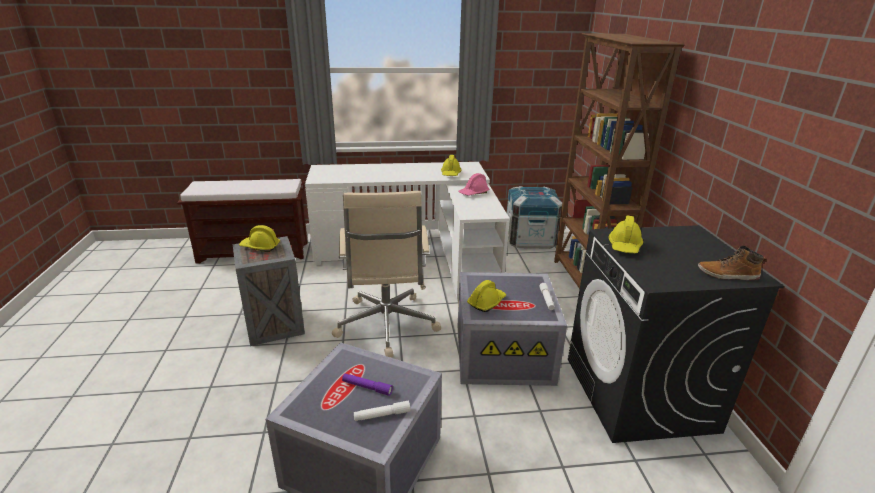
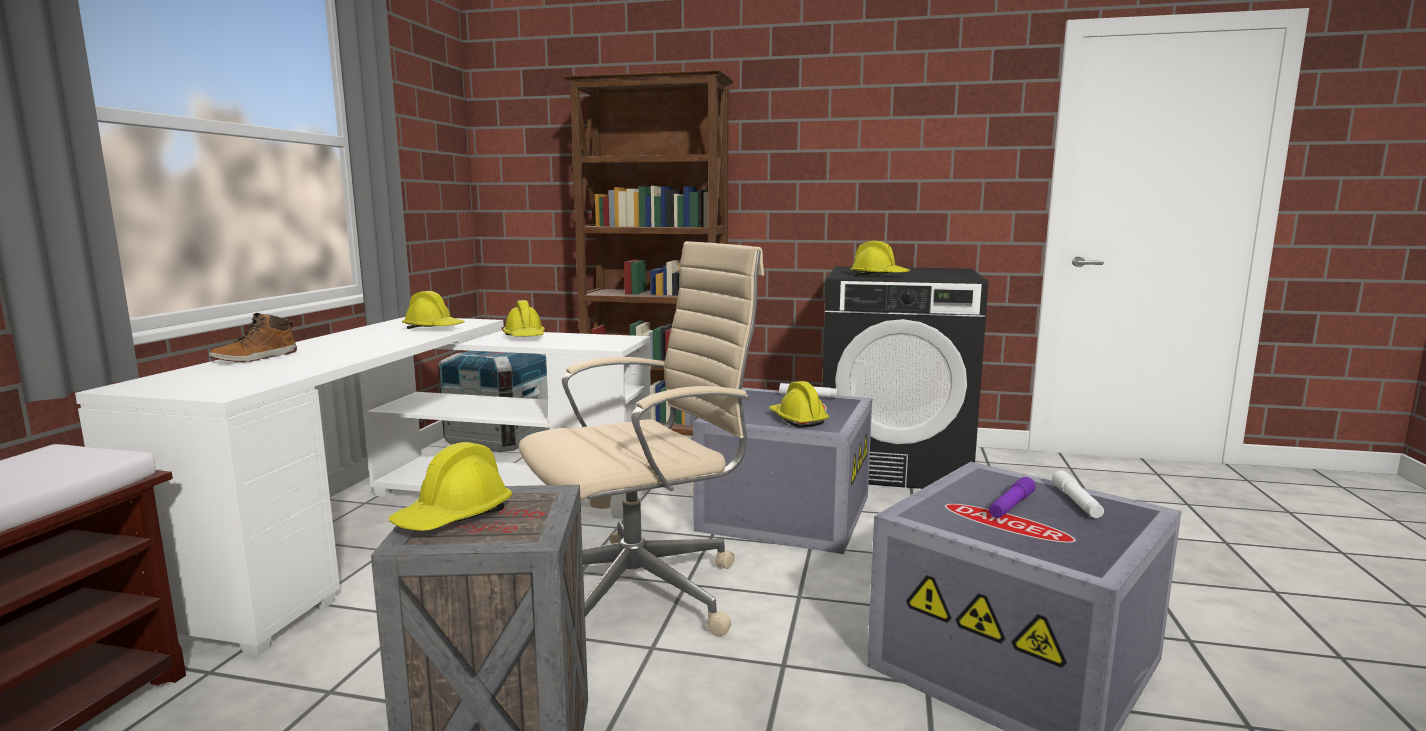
camera: 70 degrees left, 15 degrees down
beige office chair [332,191,441,357] -> beige office chair turned 45 degrees counterclockwise [519,241,764,636]
pink hard hat [458,173,489,195] -> yellow hard hat [503,300,545,337]
boot [698,246,766,280] -> boot moved to [209,313,297,362]

